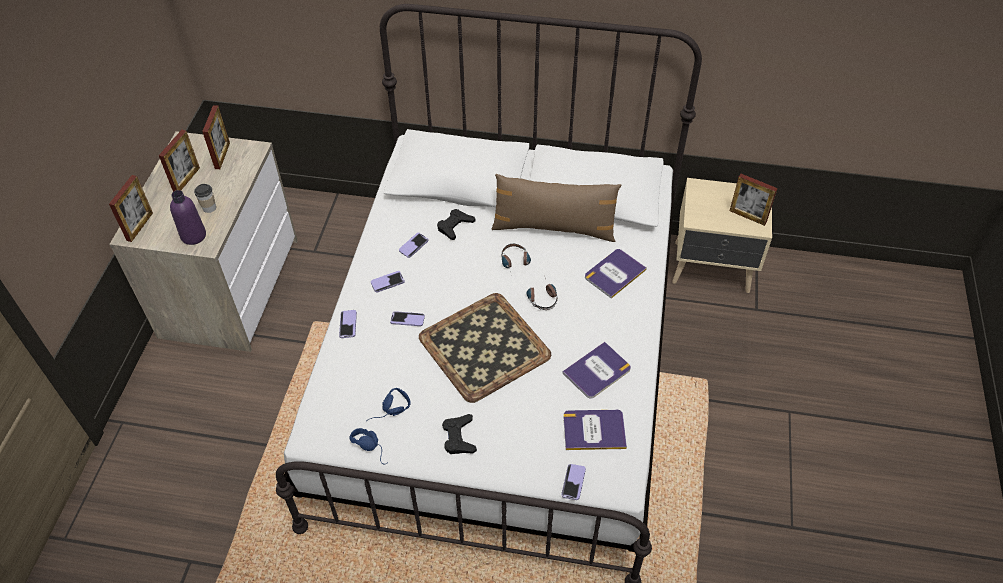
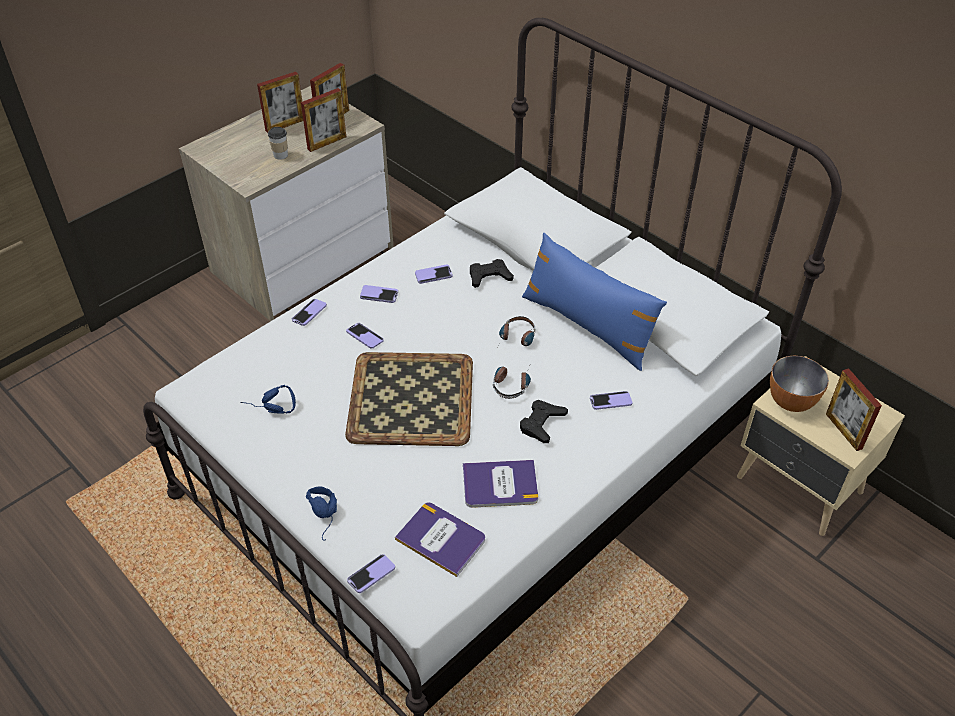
camera: 35 degrees right, 5 degrees down
picture frame [109,175,153,242] -> picture frame moved to [301,88,346,152]
purple bottle [170,190,206,245] -> none
blue headphones [349,428,388,465] -> blue headphones moved to [305,487,337,540]
black game controller [442,414,477,454] -> black game controller moved to [520,400,568,443]
brown pillow [491,174,621,242] -> blue pillow [522,233,667,371]
book [585,249,647,299] -> phone [590,391,632,410]
none -> bowl [770,356,829,412]

